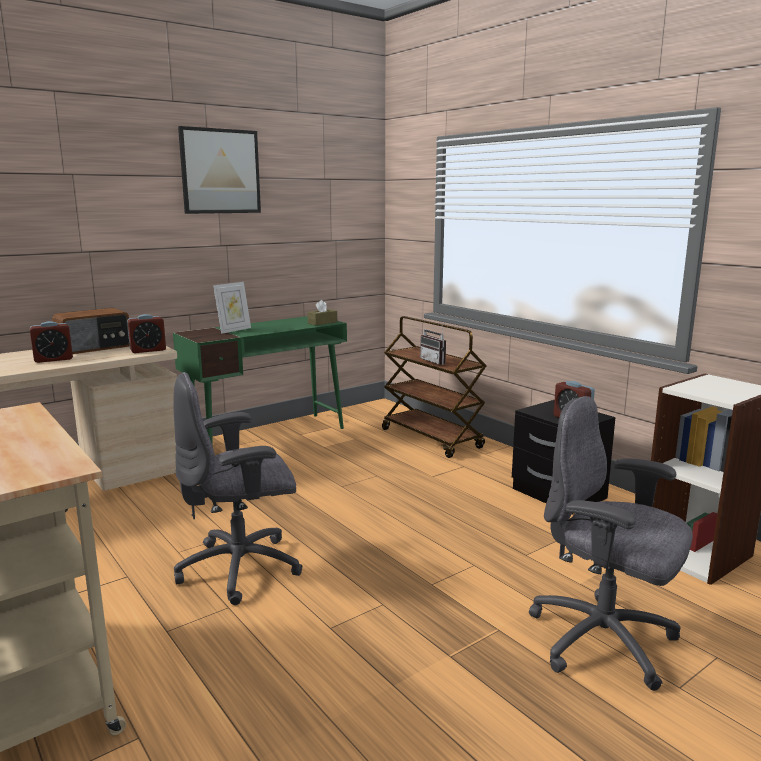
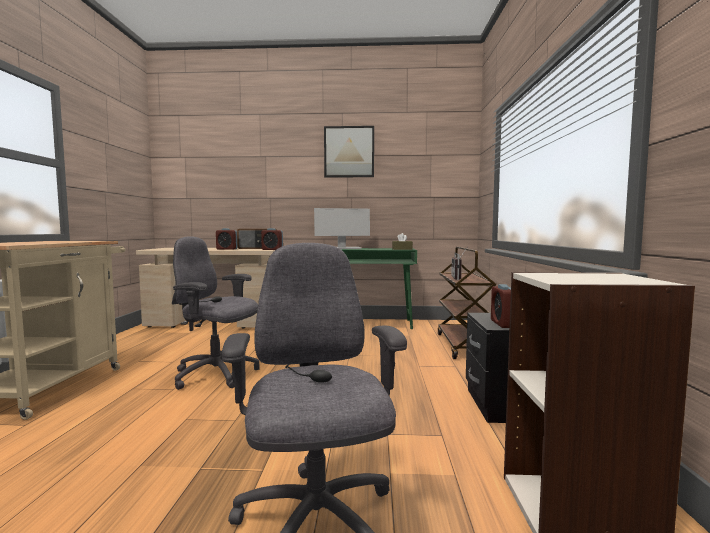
camera: 40 degrees right, 10 degrees down
picture frame [213,282,251,334] -> monitor [314,208,370,249]

